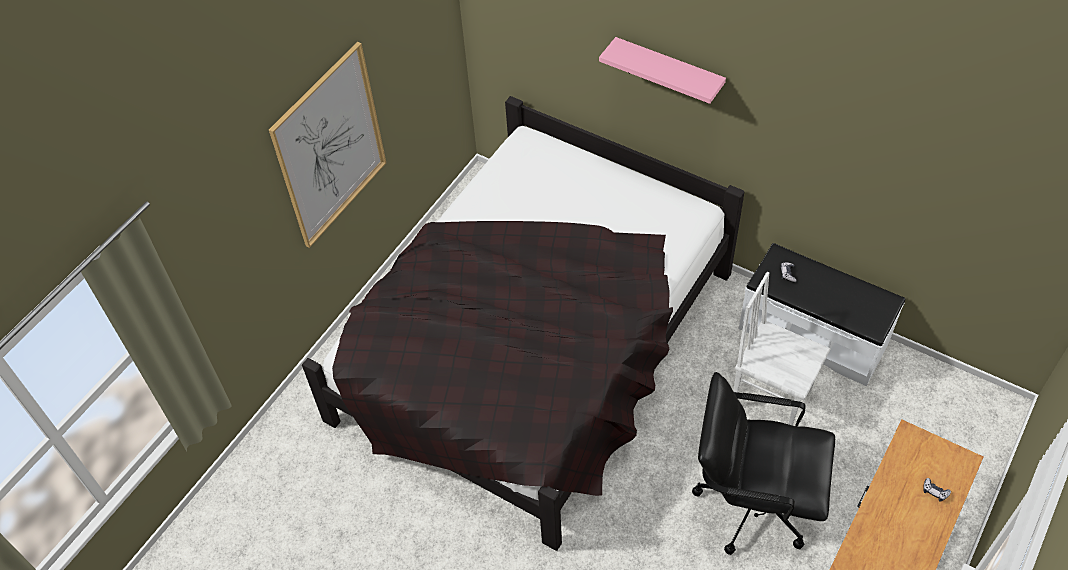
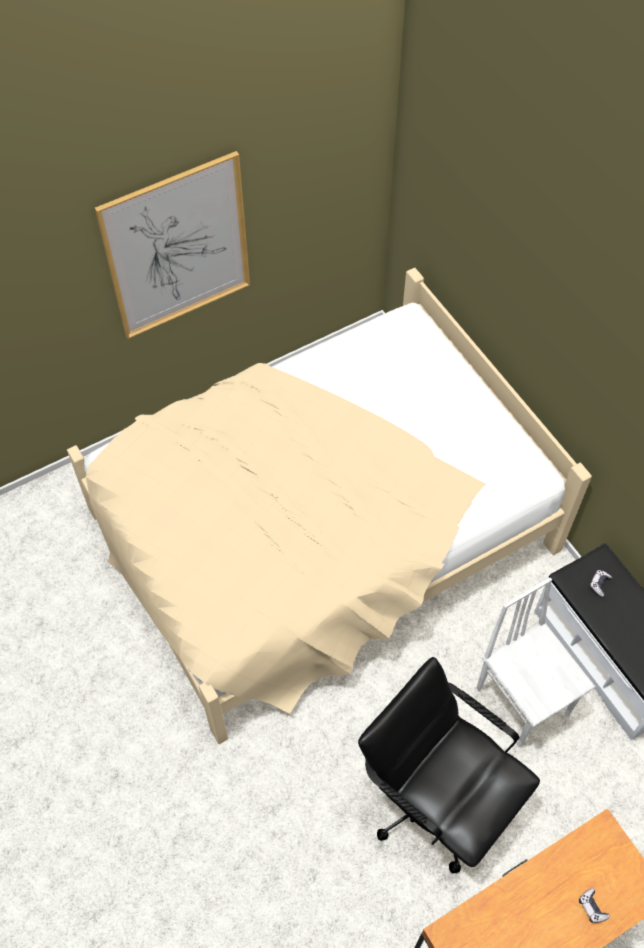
camera: 25 degrees right, 5 degrees up
black bed [302,96,745,551] -> beige bed [67,268,592,744]
pink shelf [599,37,726,104] -> none

